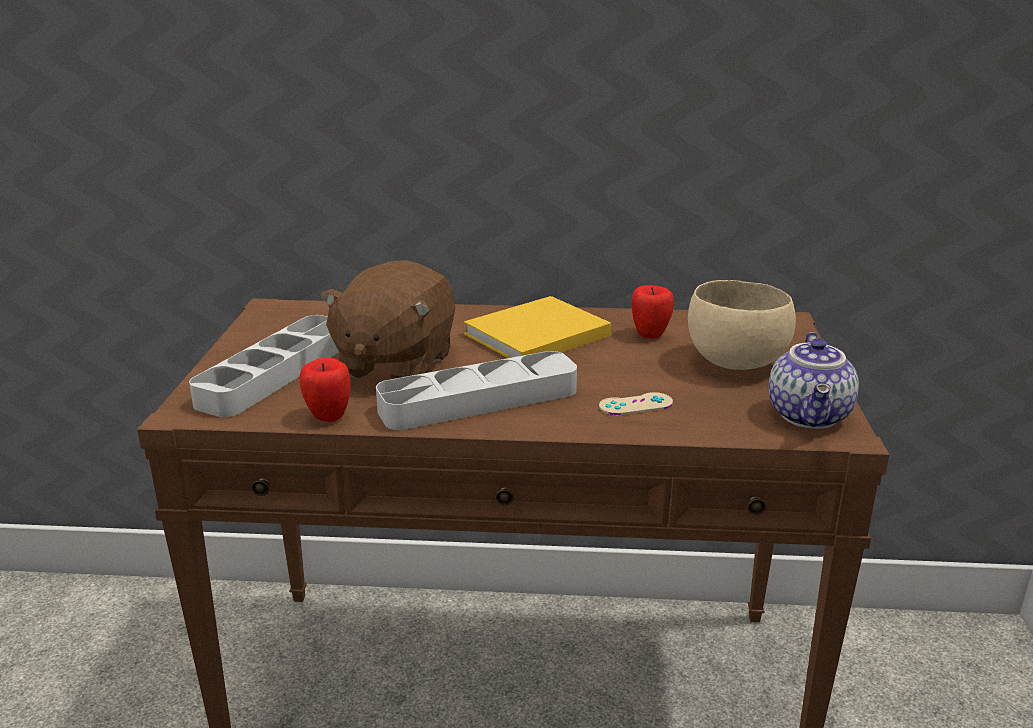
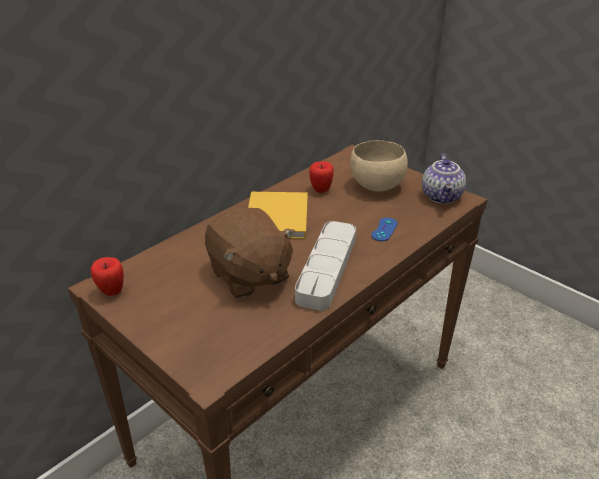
camera: 50 degrees left, 10 degrees up
grey tray [189,315,339,417] -> none
apple [300,358,351,422] -> apple moved to [91,257,124,296]
beige game controller [599,392,673,415] -> blue game controller [371,218,398,241]
teapot [768,332,859,429] -> teapot turned 45 degrees clockwise [422,154,466,204]

